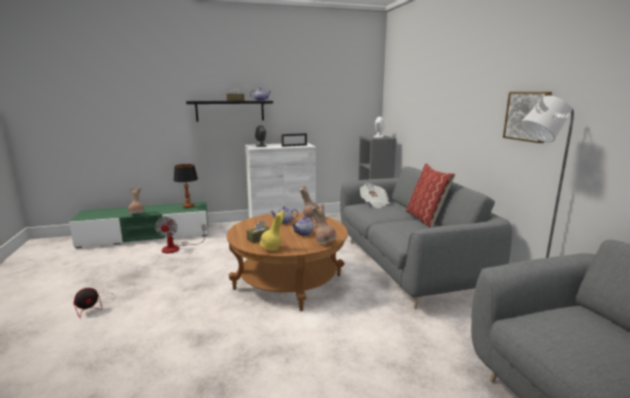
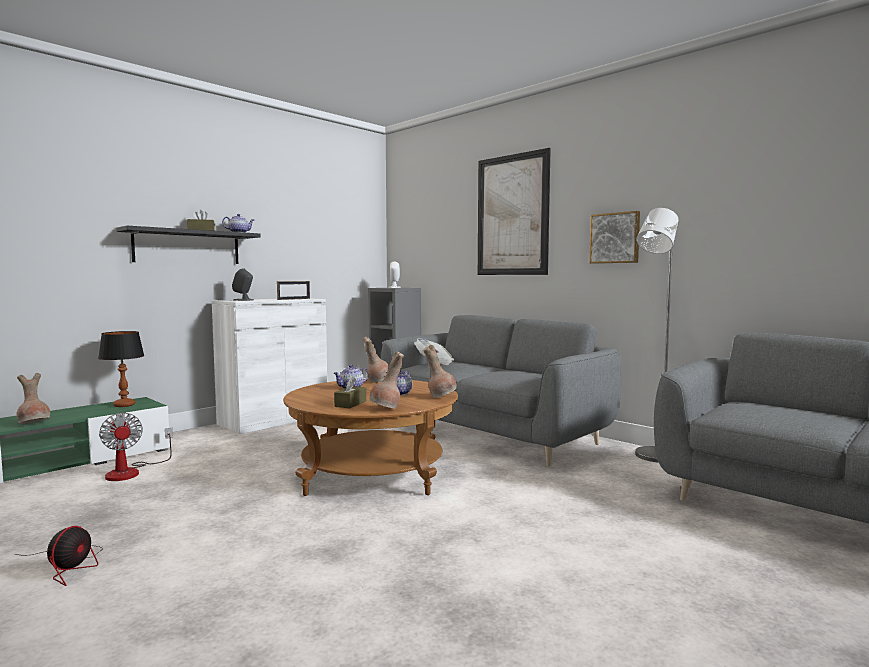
camera: 30 degrees left, 10 degrees down
yellow vase [260,210,285,251] -> brown vase [369,352,404,409]
pillow [406,163,455,228] -> none
none -> picture [478,148,551,275]

